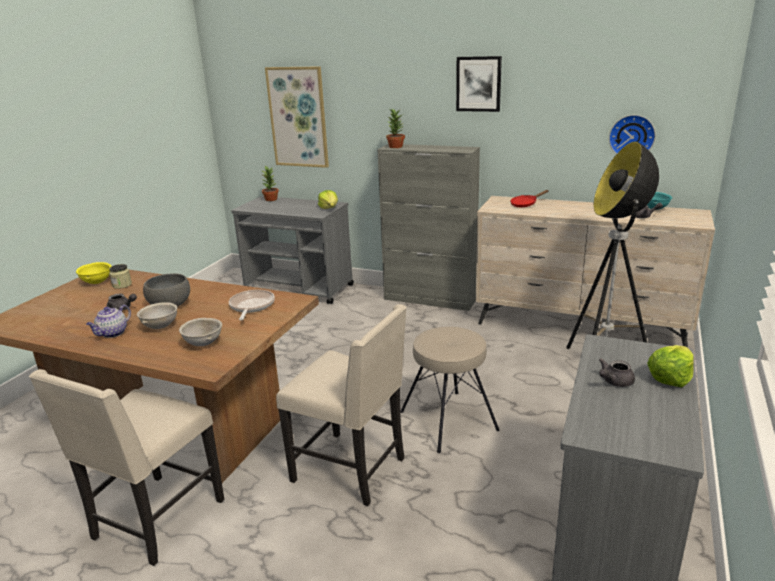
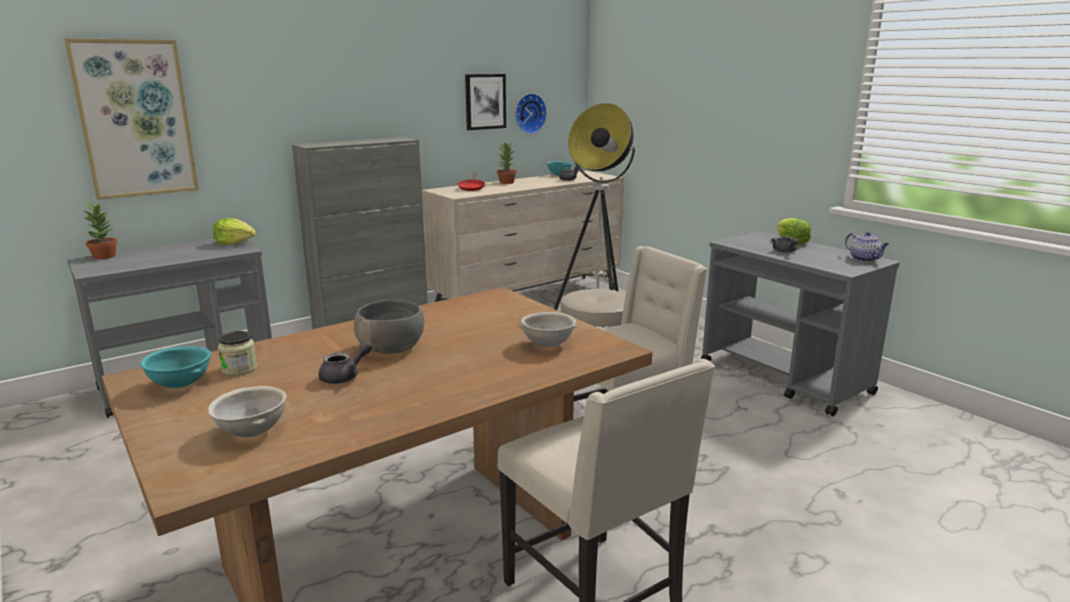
camera: 60 degrees left, 5 degrees down
yellow bowl [76,262,112,284] -> turquoise bowl [140,346,211,388]
teapot [86,305,131,338] -> teapot moved to [845,232,889,262]
grey bowl [137,302,177,329] -> grey bowl moved to [208,386,287,437]
frying pan [229,290,275,320] -> none
potted plant [386,109,405,148] -> potted plant moved to [497,142,517,184]
picture [456,56,502,112] -> picture moved to [465,74,506,130]

